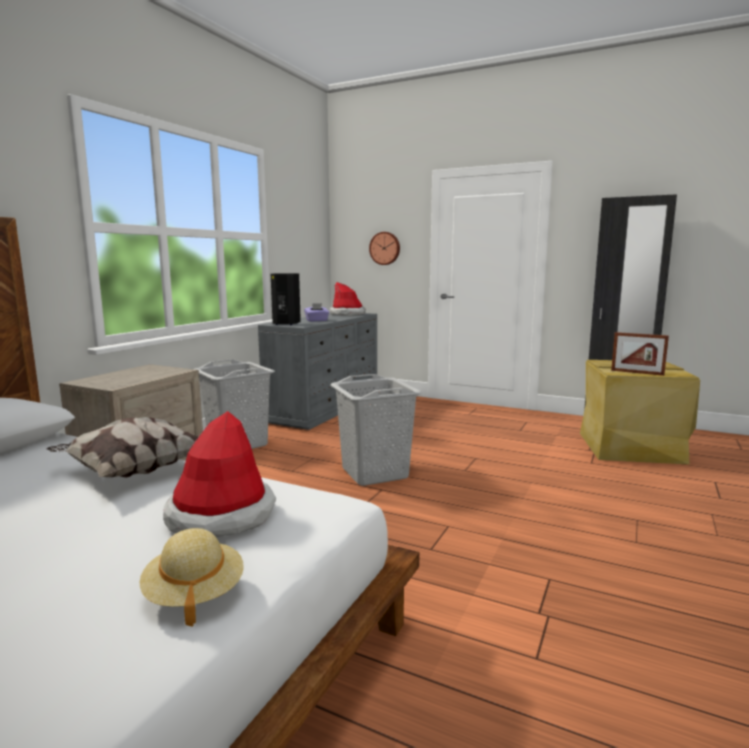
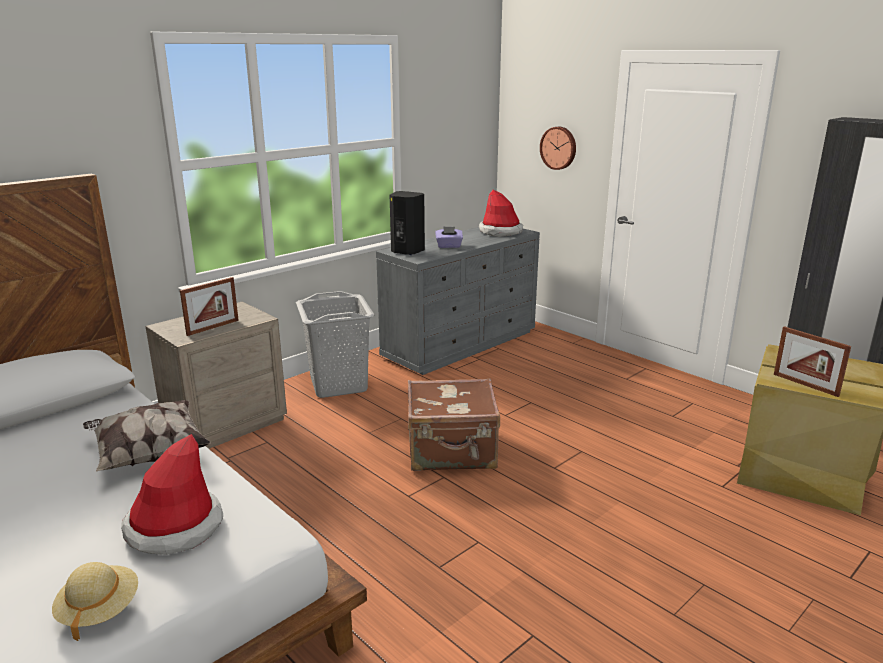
camera: 20 degrees right, 10 degrees up
grey laundry basket [330,374,422,486] -> brown suitcase [408,378,500,471]
none -> picture frame [180,277,239,336]

